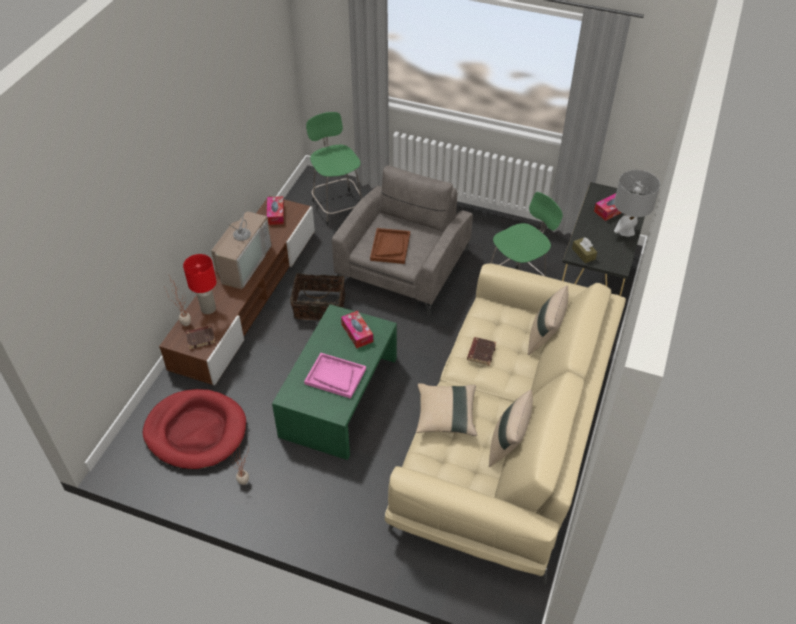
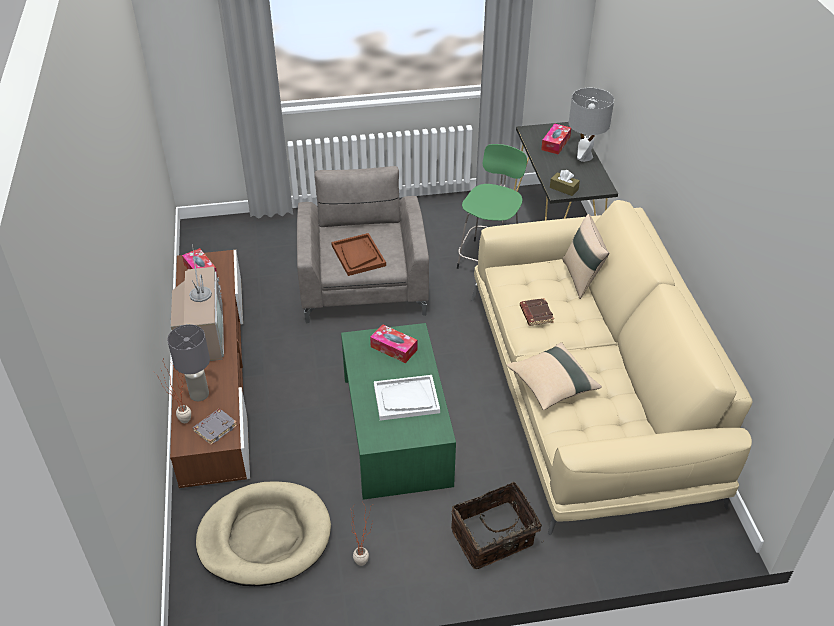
camera: 30 degrees left, 5 degrees down
red dog bed [143,389,246,470] -> beige dog bed [196,481,331,586]
red table lamp [183,254,216,314] -> grey table lamp [167,324,210,401]
brown book [185,325,216,350] -> grey book [193,409,237,445]
basket [290,273,345,320] -> basket moved to [451,482,544,569]
pink tray [304,353,366,399] -> white tray [374,375,440,421]
green stool [306,112,362,226] -> none
beige pillow [489,390,533,467] -> none

